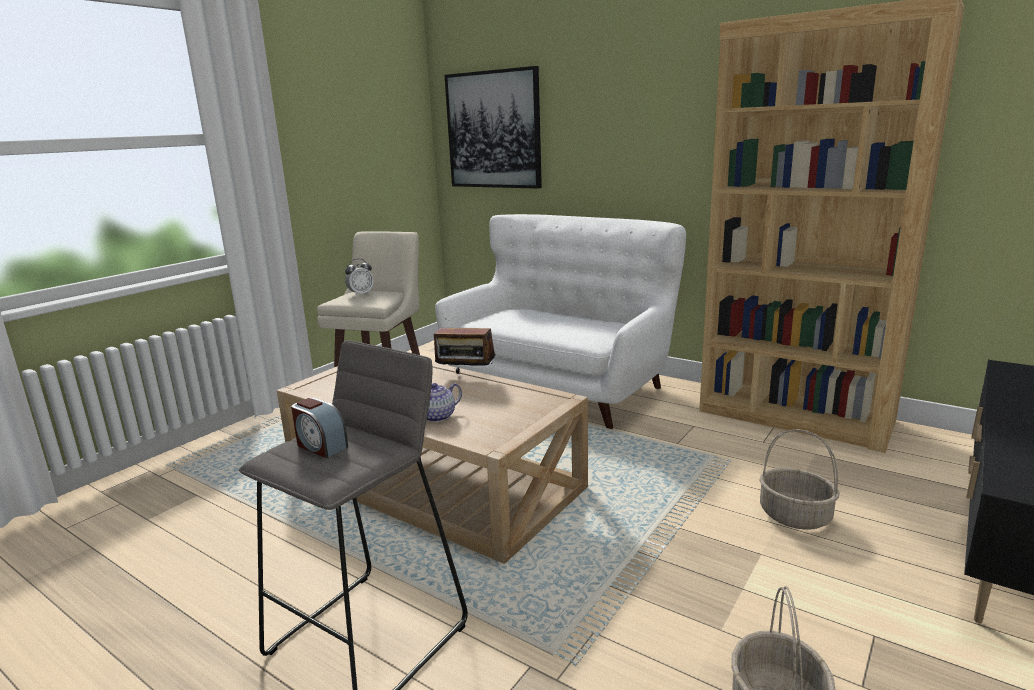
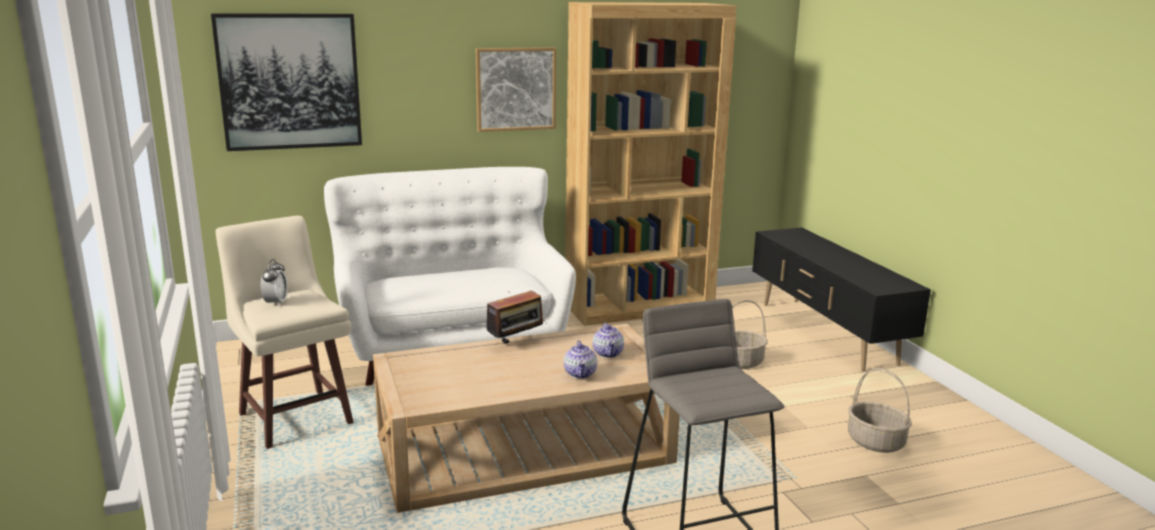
camera: 55 degrees left, 0 degrees up
alarm clock [291,398,348,458] -> none
none -> picture [476,47,556,132]
none -> teapot [592,323,624,358]

